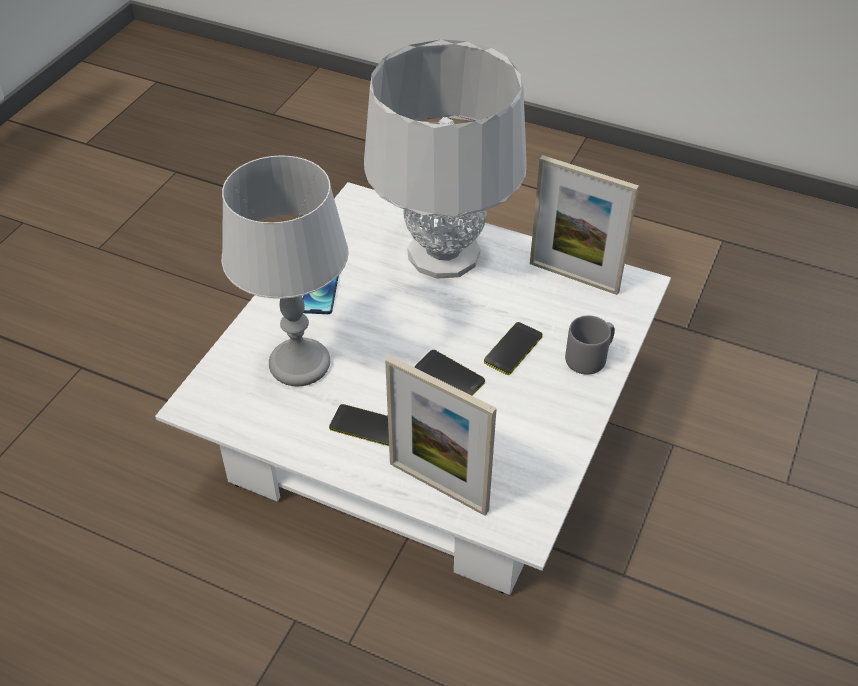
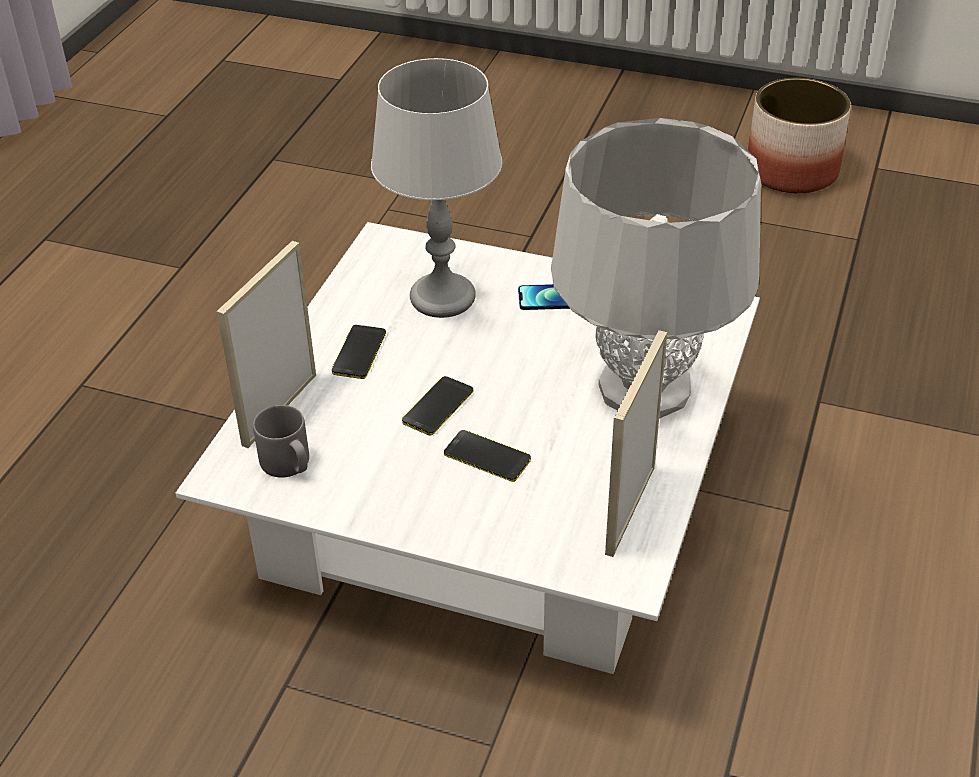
camera: 85 degrees right, 5 degrees down
grey mug [565,315,615,375] -> grey mug moved to [253,405,309,478]
none -> planter [748,78,851,193]

